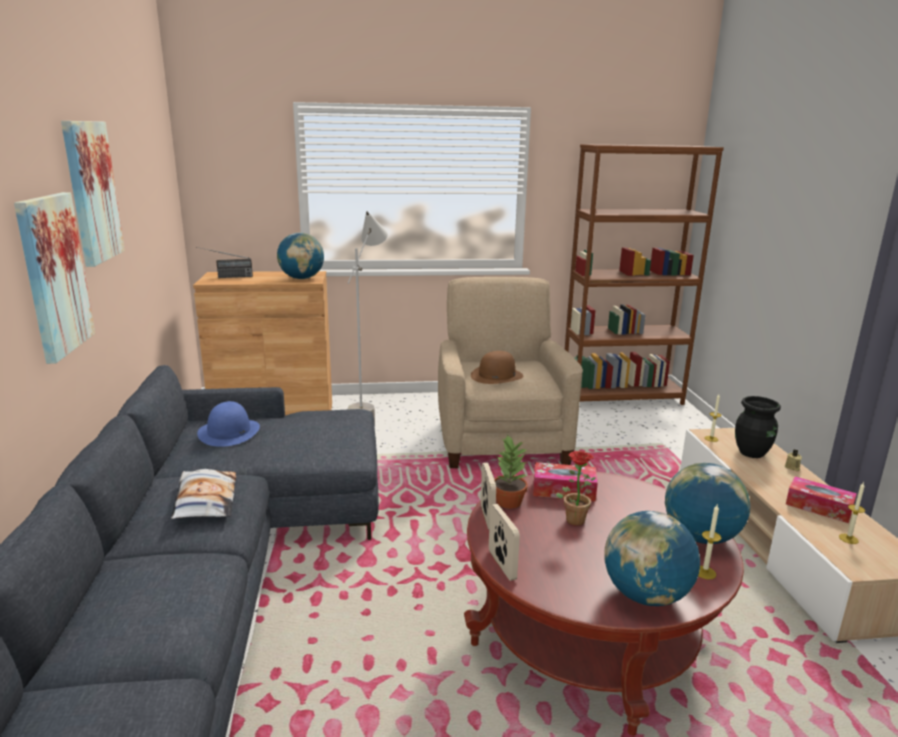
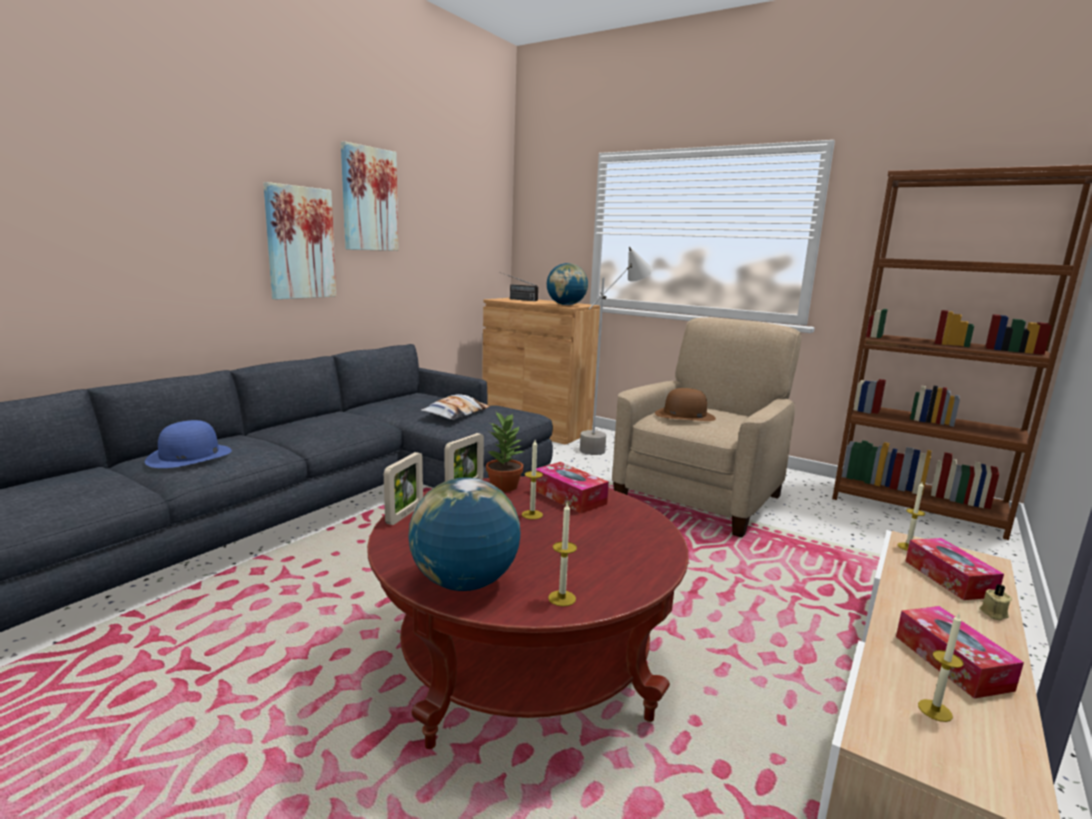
camera: 40 degrees right, 5 degrees down
pillow [171,469,236,519] -> pillow moved to [421,394,490,420]
blue hat [197,401,260,447] -> blue hat moved to [145,420,232,468]
potted plant [556,451,596,526] -> candle [522,440,543,520]
globe [665,463,750,544] -> none
black vase [735,396,781,458] -> tissue box [905,538,1004,600]

